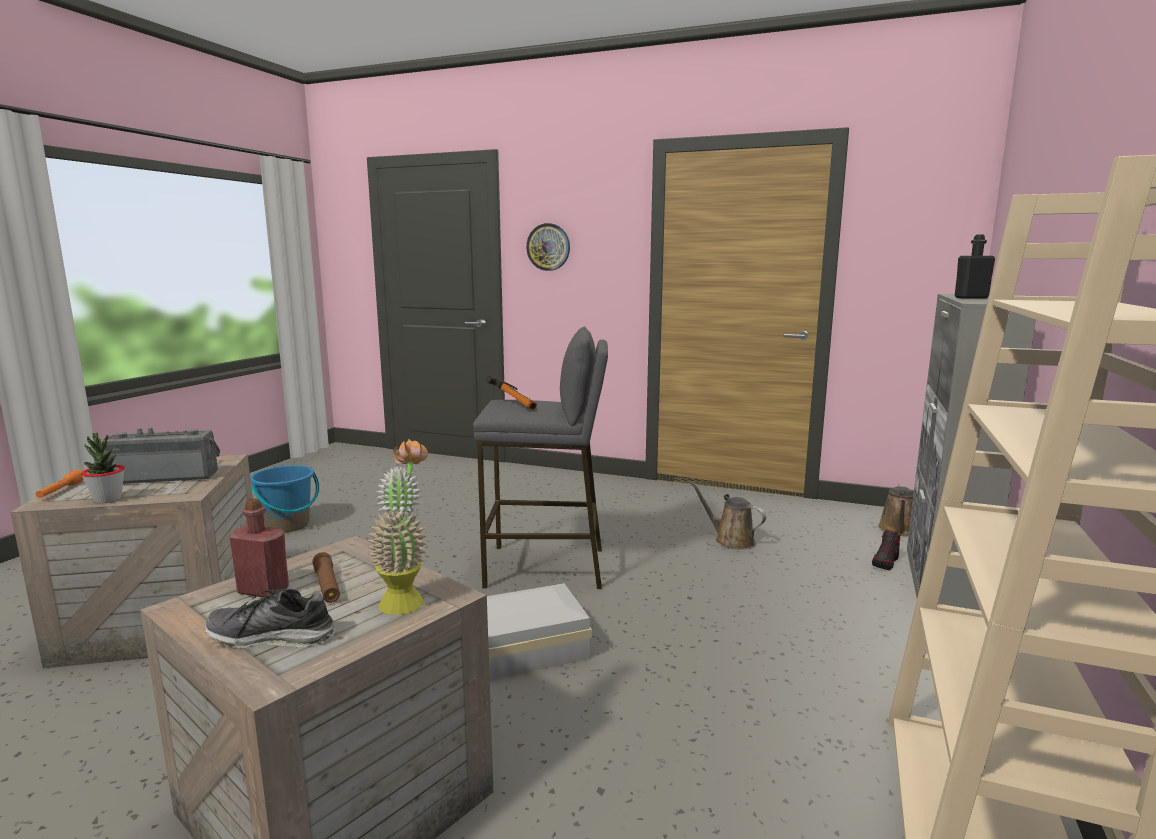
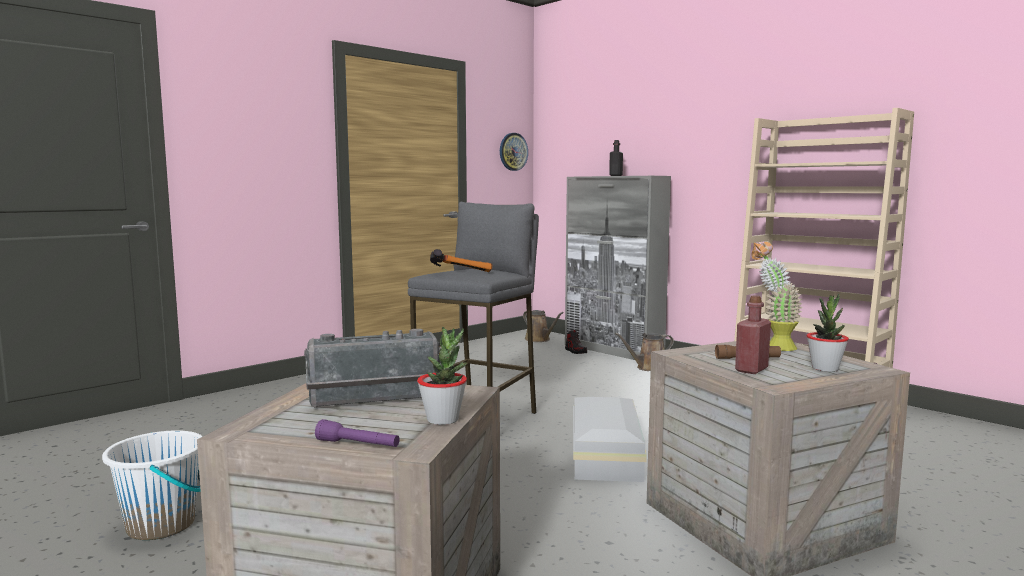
camera: 65 degrees left, 5 degrees down
orange flashlight [36,470,84,498] -> purple flashlight [315,419,400,447]
radio [103,428,220,484] -> radio turned 120 degrees counterclockwise [304,329,441,408]
shoe [205,589,336,648] -> potted plant [806,294,849,372]
blue bucket [250,465,319,533] -> white bucket [102,430,203,540]
wall clock [526,223,570,271] -> wall clock moved to [500,133,528,171]
brown watering can [690,481,766,549] -> brown watering can moved to [615,333,674,371]

